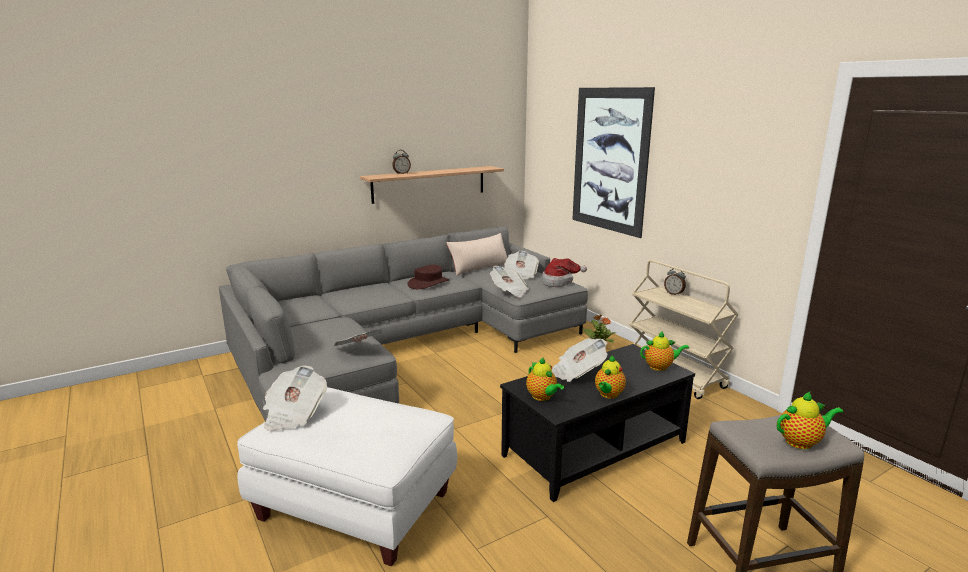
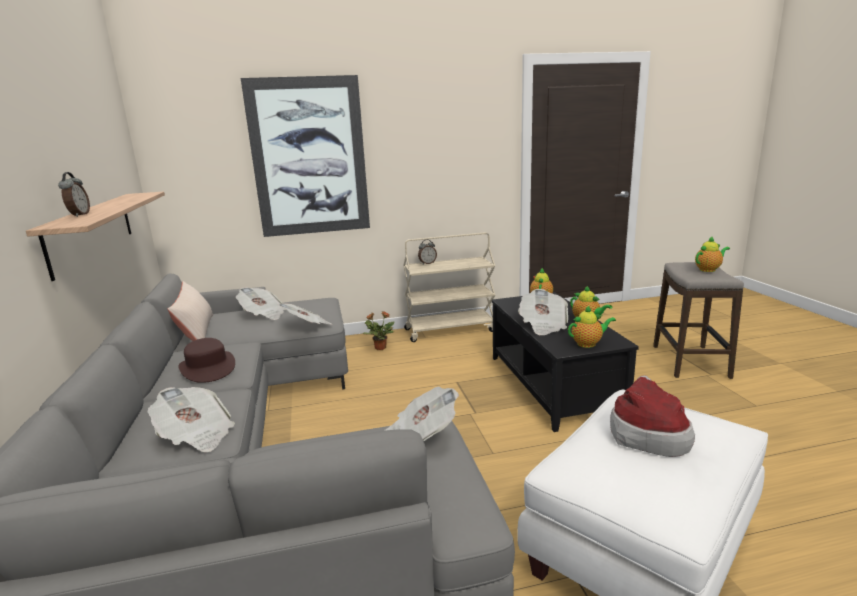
camera: 70 degrees left, 0 degrees up
newspaper [263,366,327,431] -> newspaper moved to [148,387,235,452]
hat [542,258,587,287] -> hat moved to [610,376,695,457]
teapot [777,391,844,449] -> teapot turned 60 degrees clockwise [695,236,730,272]

